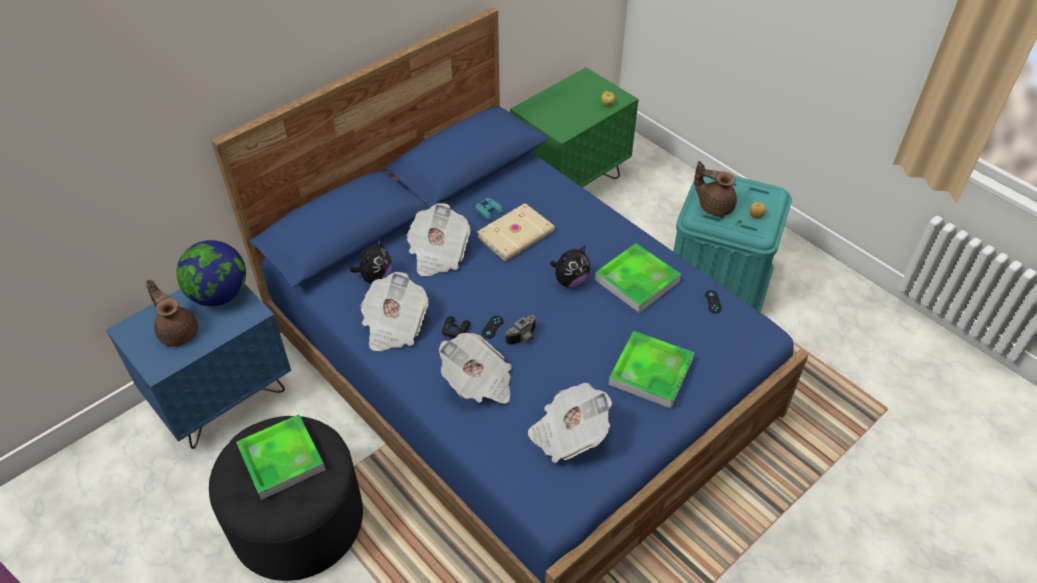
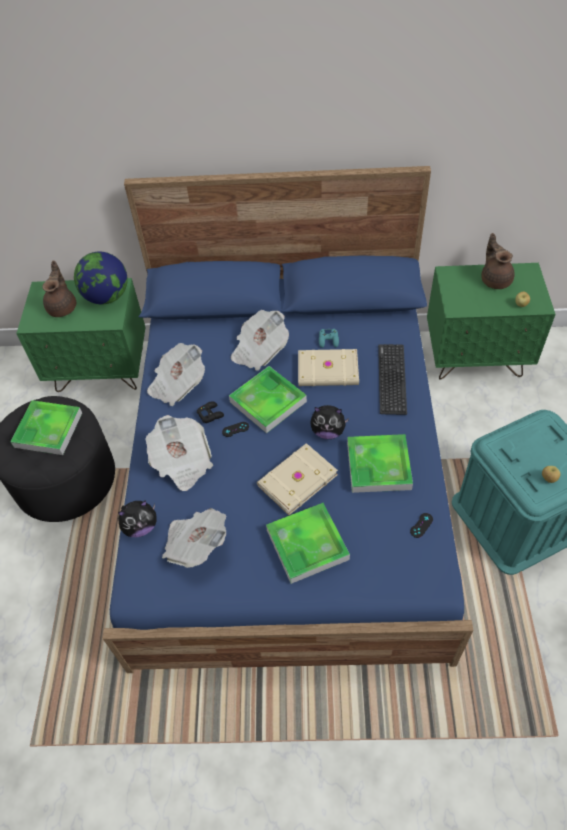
camera: 45 degrees right, 5 degrees up
blue nightstand [106,283,291,449] -> green nightstand [16,278,146,392]
plush toy [350,238,392,284] -> plush toy moved to [118,500,157,537]
camera [506,315,536,345] -> none
brown teapot [694,161,737,216] -> brown teapot moved to [481,233,515,289]
none -> tray [229,366,307,433]
none -> beige book [257,443,338,515]
none -> keyboard [378,344,407,415]

